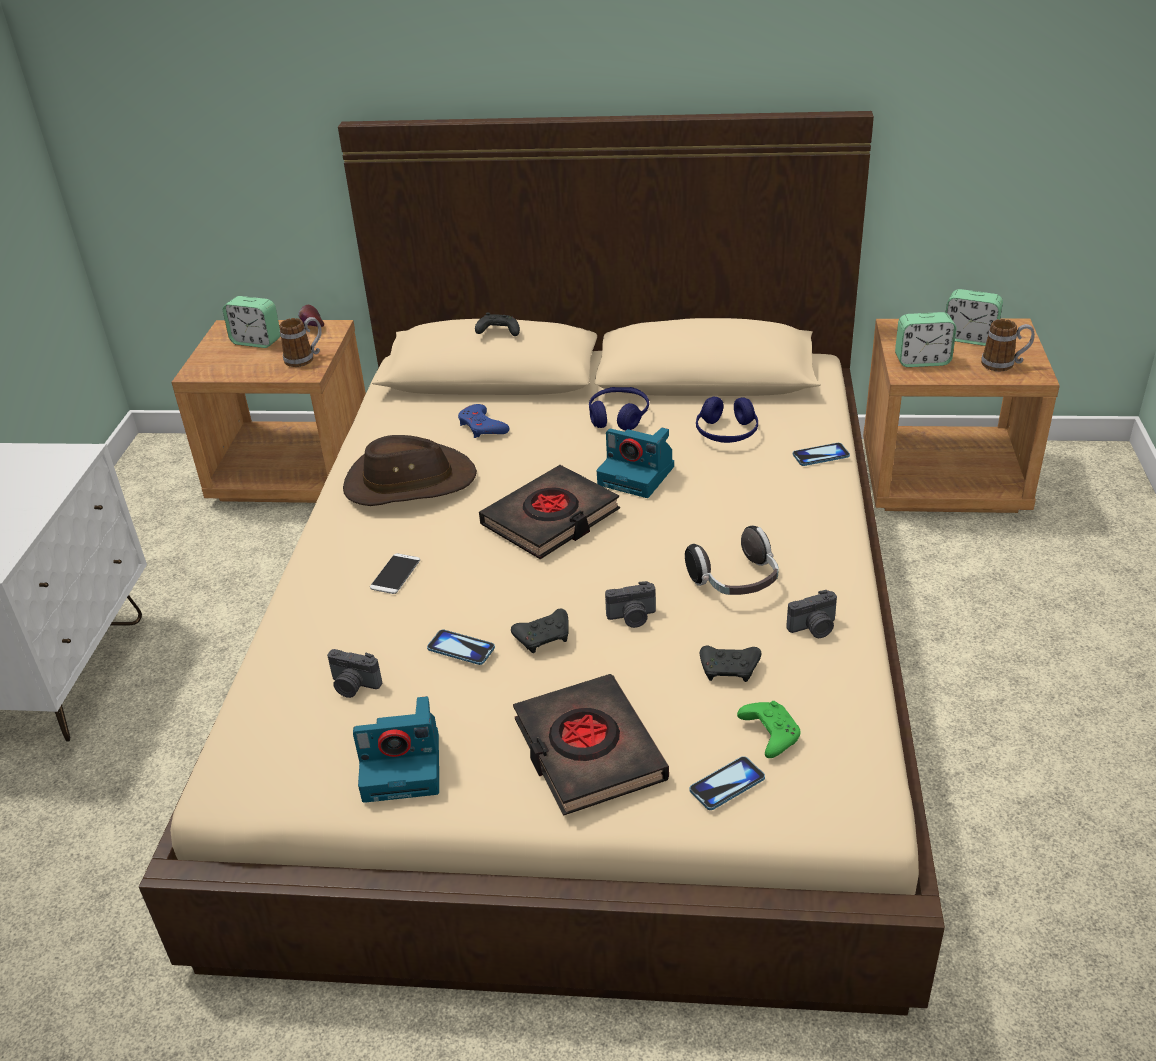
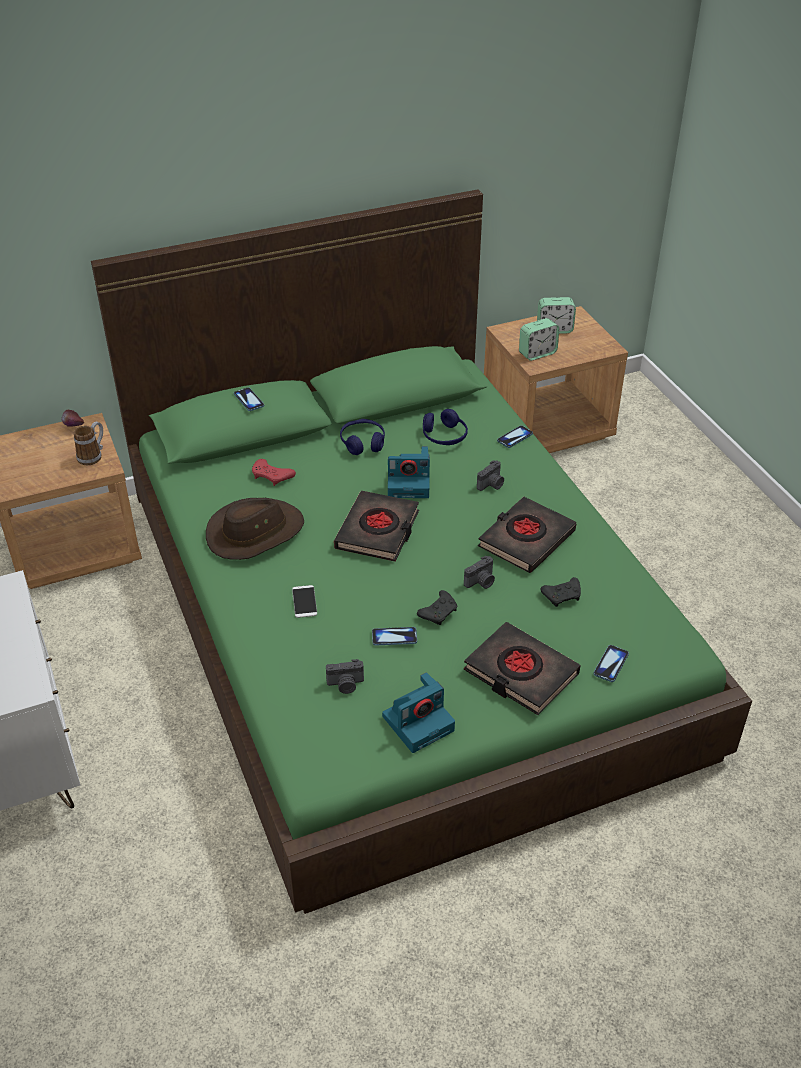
camera: 30 degrees left, 5 degrees up
beige bed [139,111,945,1016] -> green bed [91,189,752,914]
alarm clock [223,296,280,348] -> none
blue game controller [458,404,510,438] -> red game controller [252,459,296,486]
black game controller [475,313,520,336] -> phone [234,387,264,411]
headphones [685,526,779,595] -> black book [478,497,576,573]
green game controller [737,701,801,758] -> none
camera [786,590,837,638] -> camera moved to [477,460,504,491]
mug [981,319,1035,371] -> none

